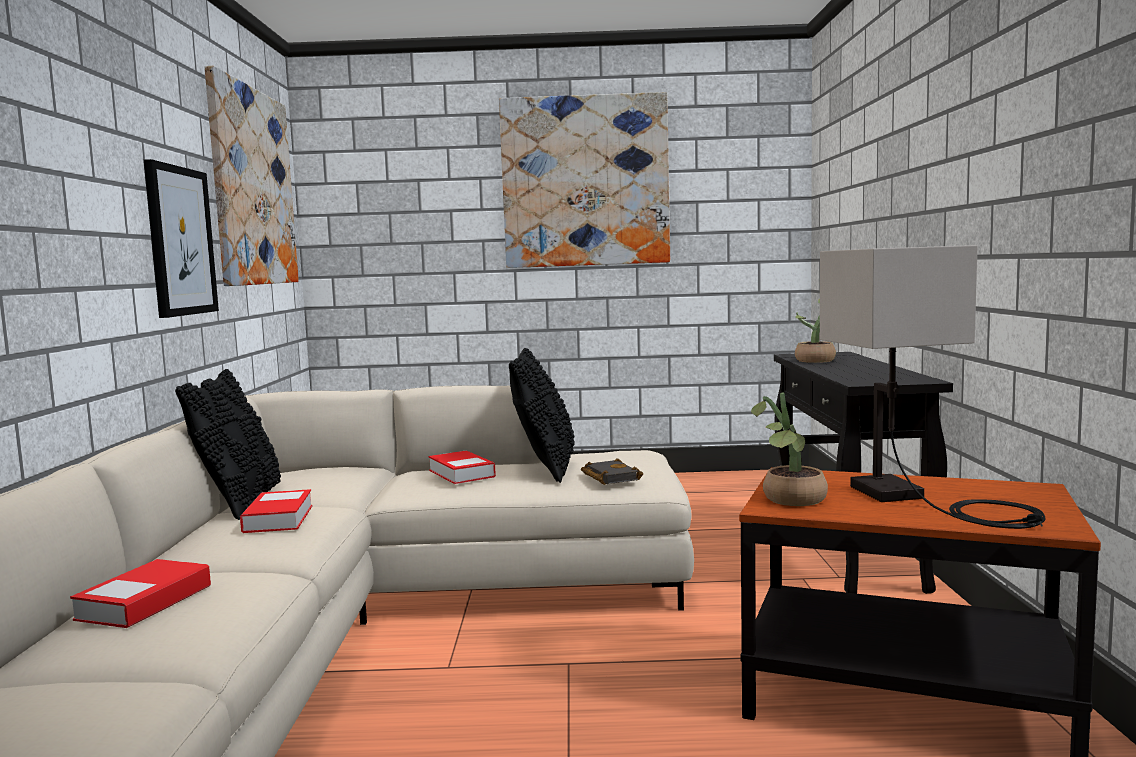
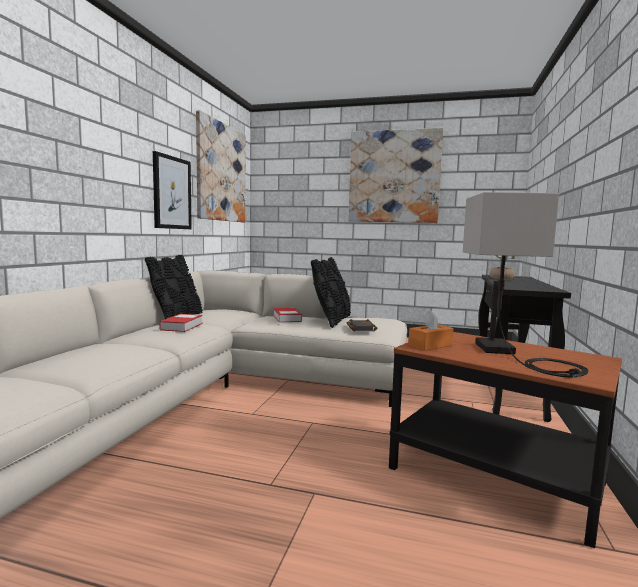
camera: 15 degrees right, 0 degrees up
book [70,559,211,628] -> none
potted plant [751,392,828,506] -> orange tissue box [408,311,453,351]

